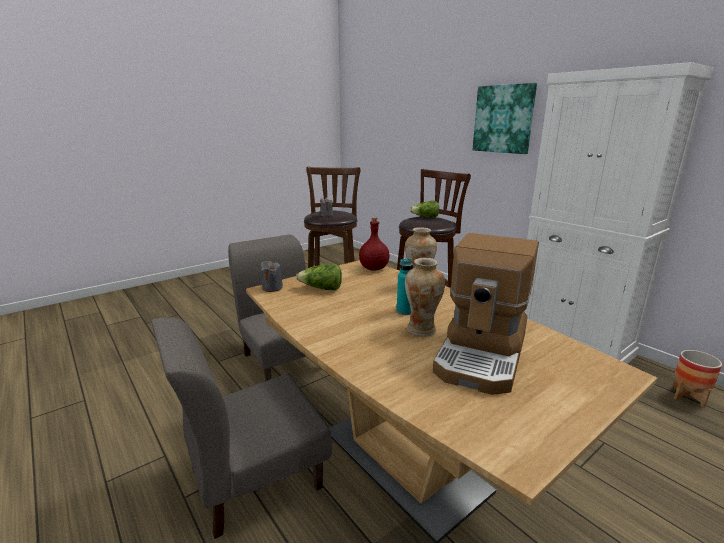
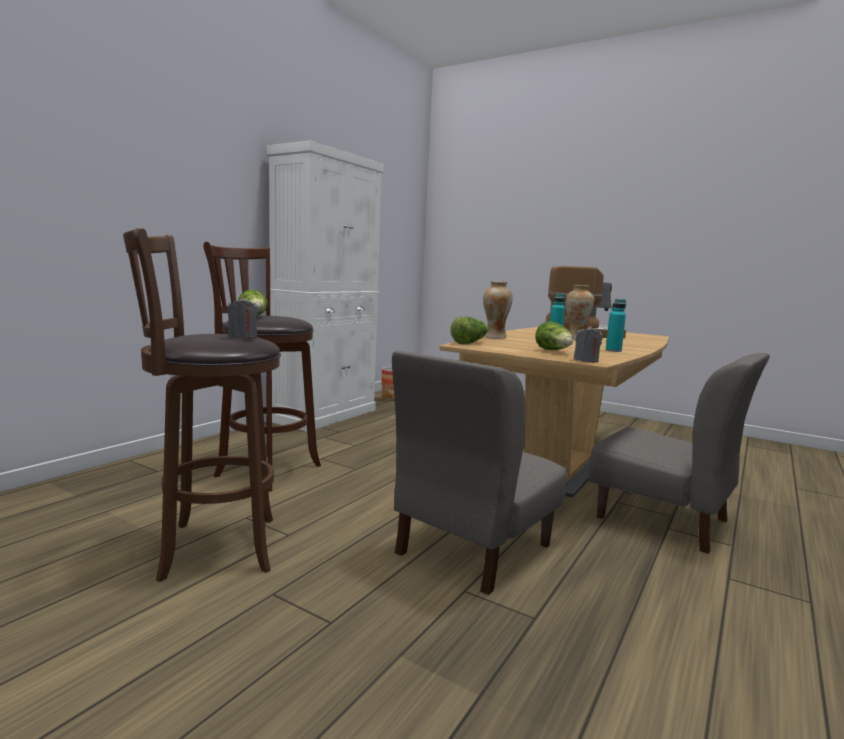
camera: 110 degrees left, 10 degrees down
red bottle [359,217,390,271] -> lettuce [450,317,488,344]
picture [473,83,537,154] -> none
none -> turquoise bottle [606,299,626,352]

